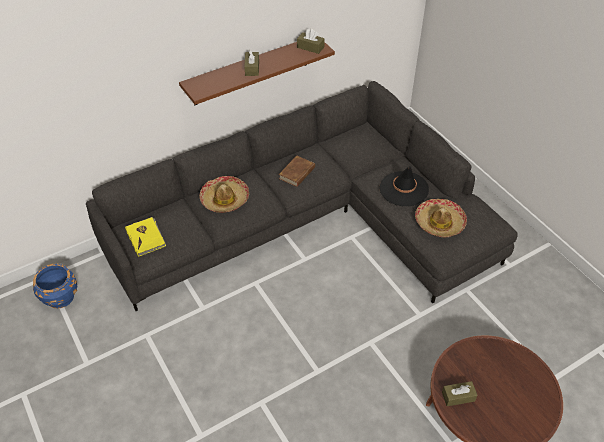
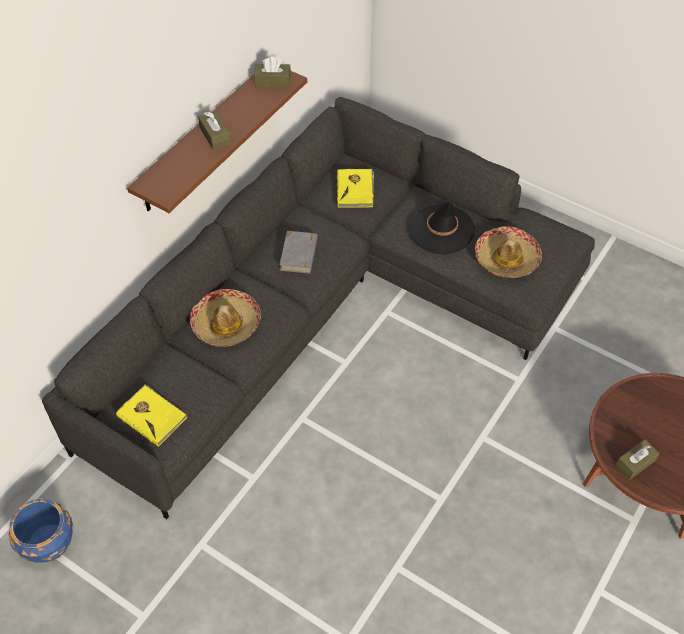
camera: 25 degrees left, 5 degrees up
brown book [279,156,315,187] -> grey book [280,231,318,274]
none -> yellow book [337,169,374,208]

